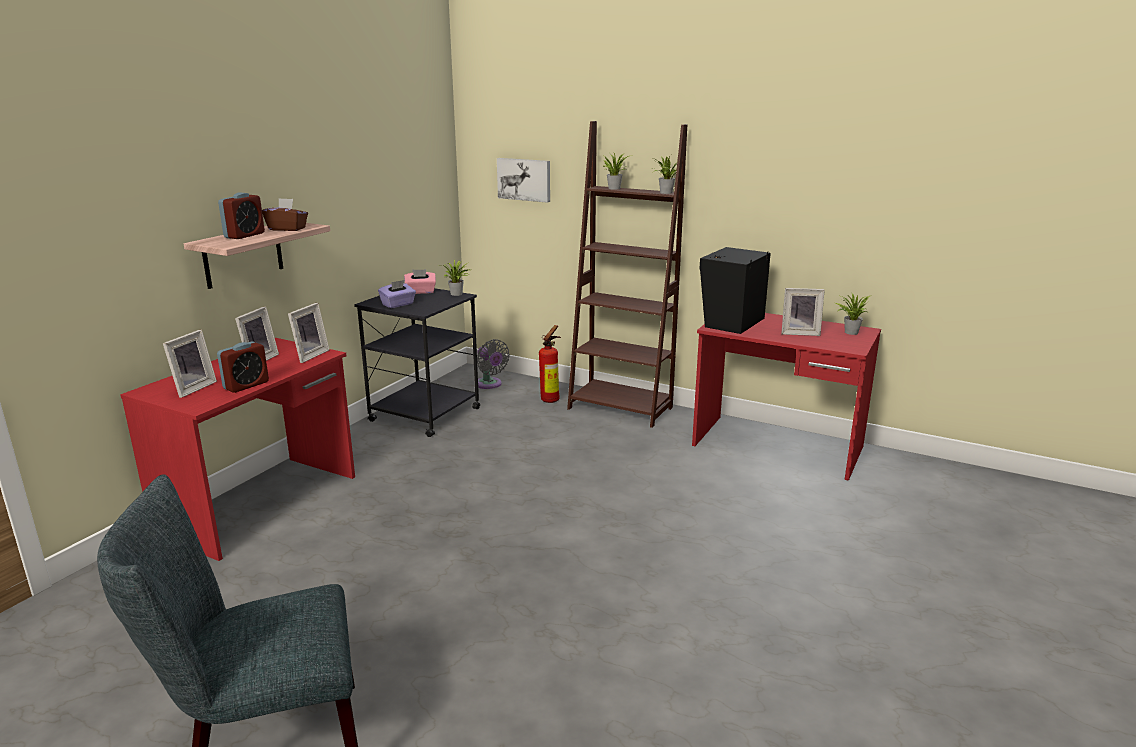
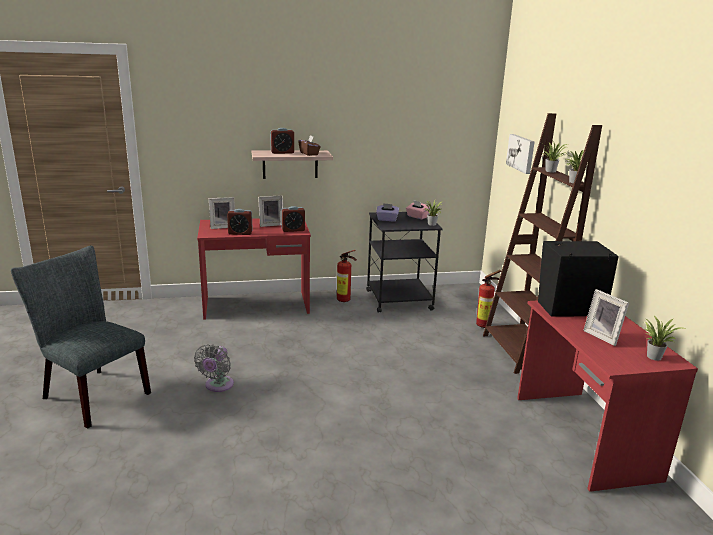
camera: 50 degrees right, 0 degrees up
picture frame [288,303,330,363] -> alarm clock [281,206,305,232]
grey fan [477,339,510,389] -> grey fan moved to [194,344,234,392]
none -> fire extinguisher [337,250,357,302]

